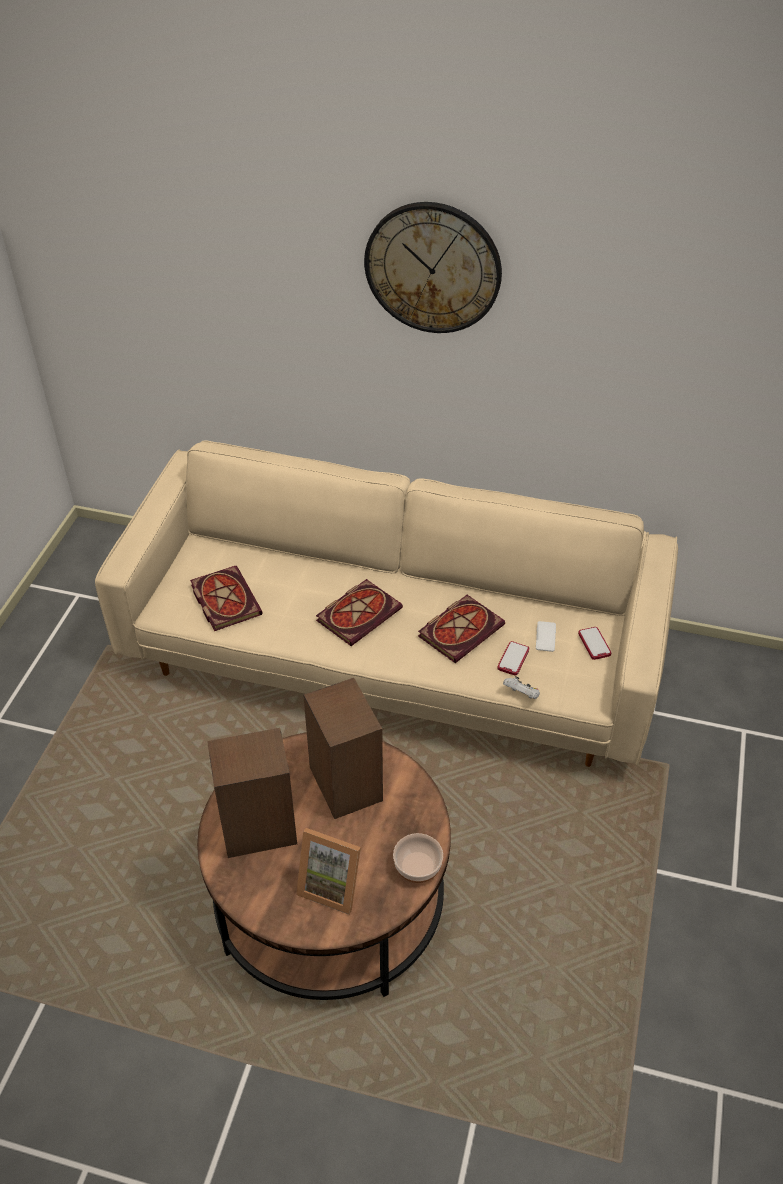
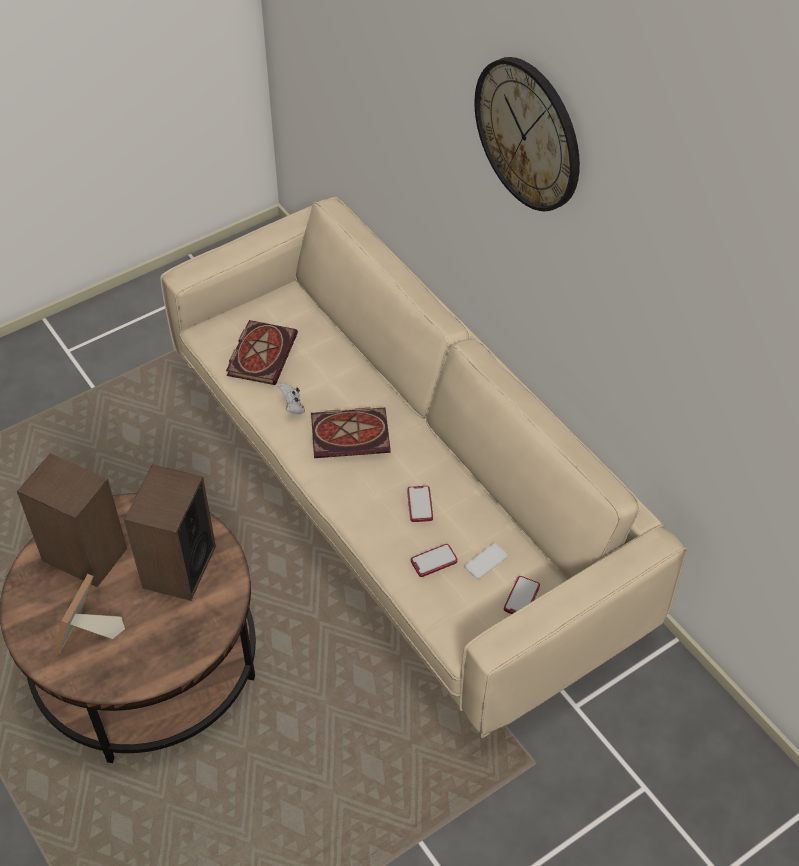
camera: 40 degrees right, 5 degrees up
picture frame [296,828,361,915] -> picture frame turned 45 degrees clockwise [53,574,125,655]
bowl [393,833,443,883] -> none
book [418,595,505,663] -> phone [407,486,433,522]
white game controller [503,676,540,699] -> white game controller moved to [278,383,305,414]

